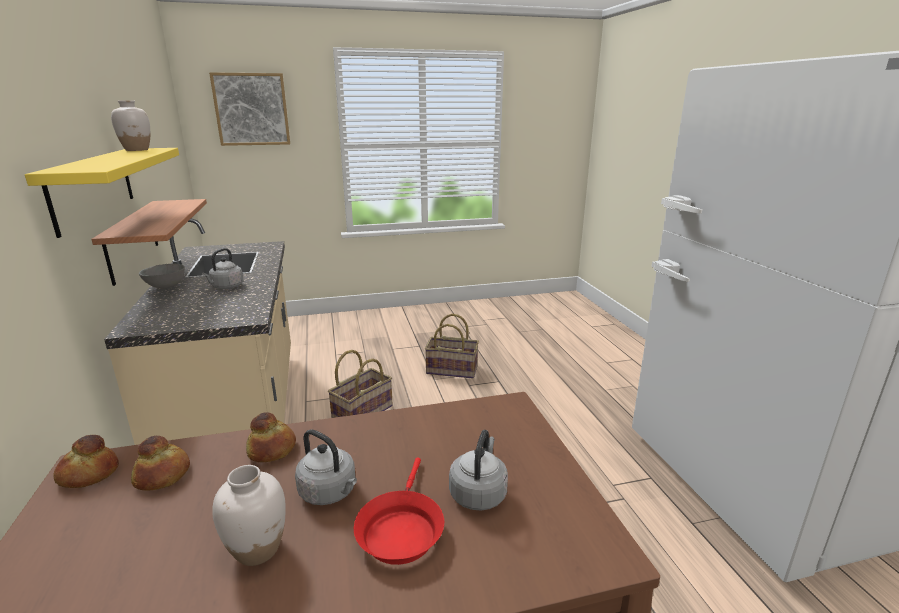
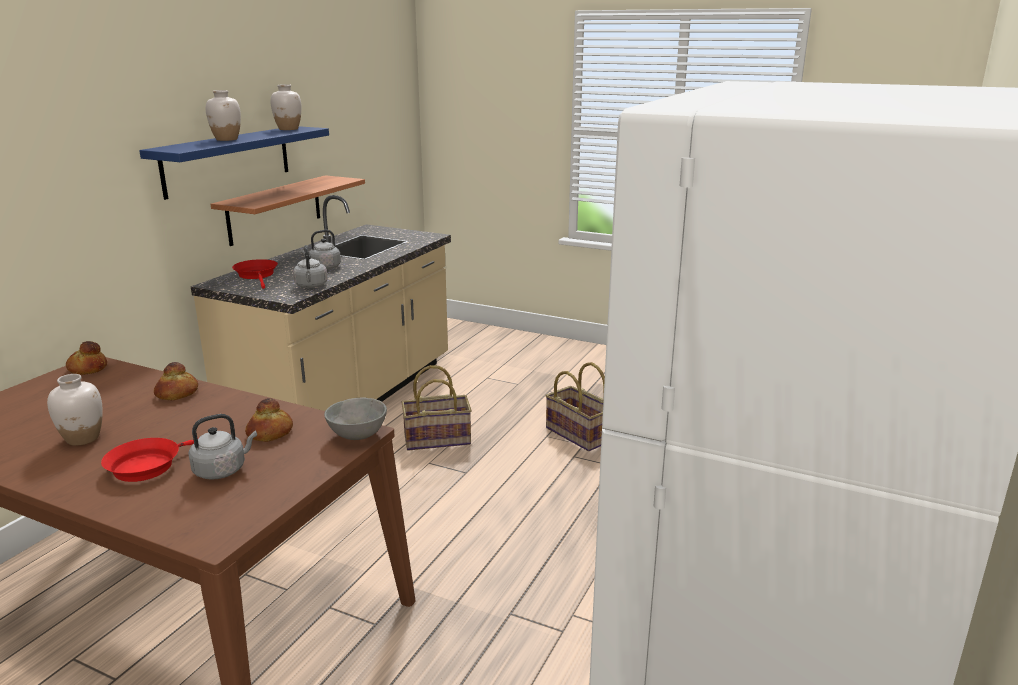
camera: 40 degrees right, 0 degrees up
yellow shelf [25,148,179,238] -> blue shelf [139,126,329,200]
bread [131,436,190,490] -> bread moved to [245,398,293,442]
grey bowl [139,264,185,289] -> grey bowl moved to [324,398,387,440]
picture [209,72,290,146] -> none
grey kettle [295,429,357,505] -> grey kettle moved to [293,245,328,288]
none -> white vase [206,90,241,141]
none -> red frying pan [232,259,278,289]

